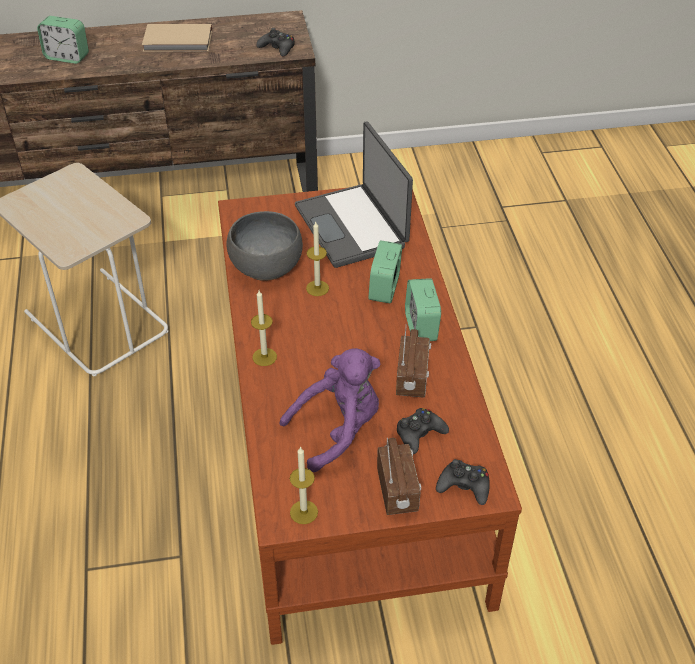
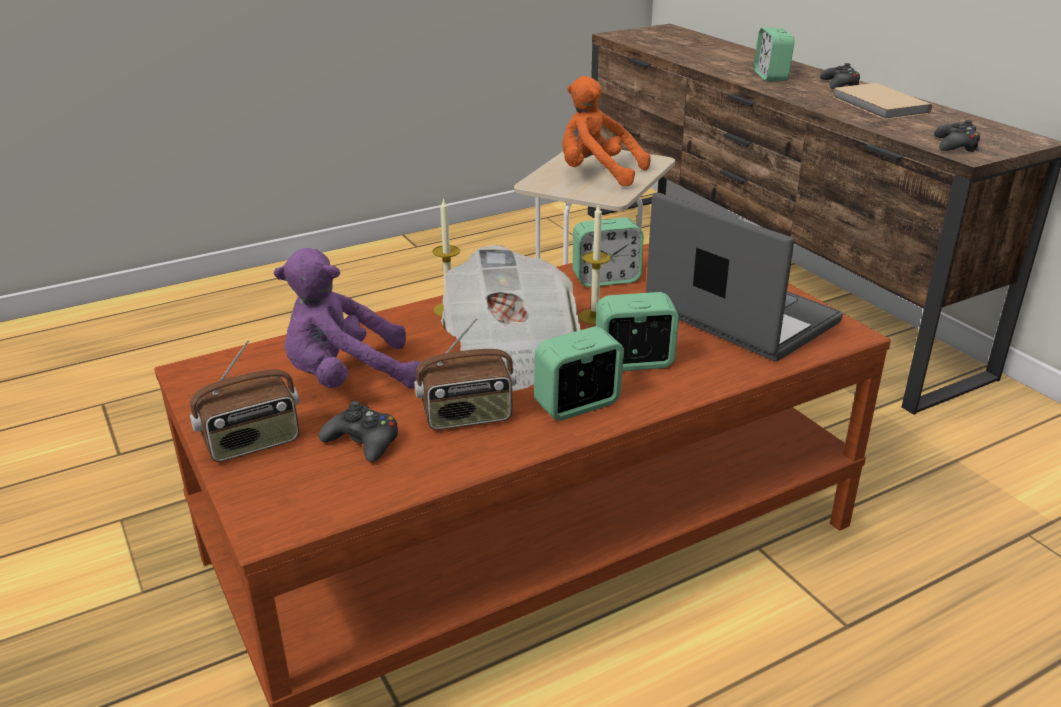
camera: 70 degrees right, 15 degrees down
grey bowl [227,211,303,281] -> alarm clock [573,218,644,287]
purple plush toy [280,348,380,472] -> purple plush toy turned 120 degrees clockwise [274,248,421,389]
candle [290,446,318,524] -> none
laptop [295,121,413,268] -> laptop turned 90 degrees clockwise [646,192,843,361]
black game controller [436,459,490,505] -> black game controller moved to [820,63,860,89]
none -> newspaper [441,245,581,391]
none -> orange plush toy [562,76,651,186]

